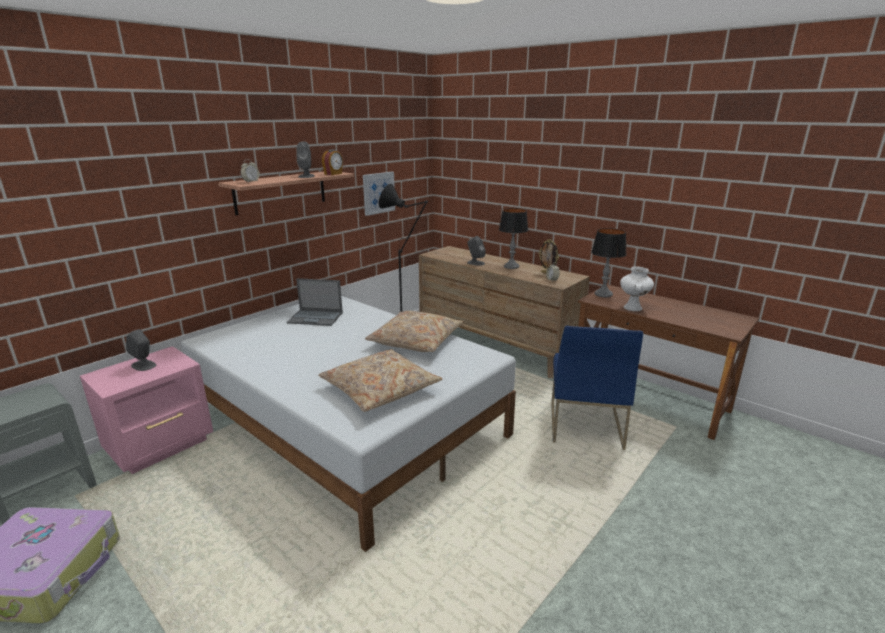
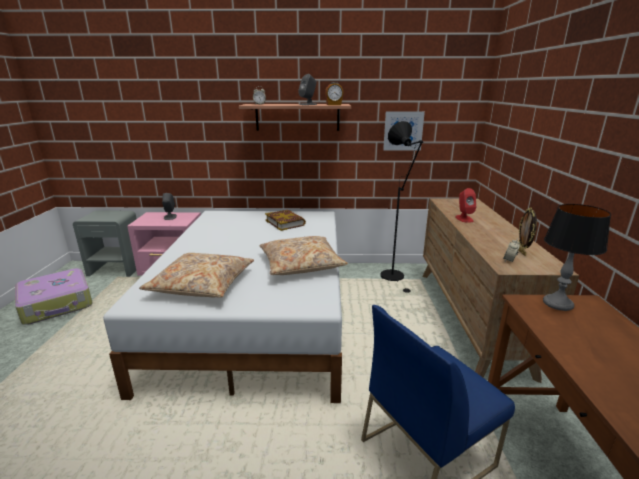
camera: 50 degrees right, 0 degrees up
laptop [287,278,343,326] -> book [265,210,306,231]
grey speaker [467,236,486,266] -> red speaker [455,188,476,223]
table lamp [499,208,528,269] -> none
white vase [620,266,654,311] -> none

